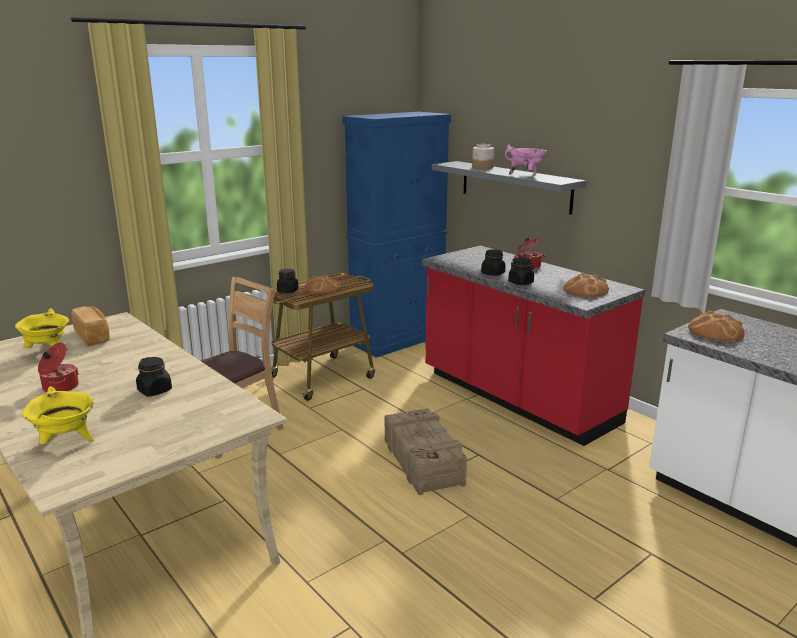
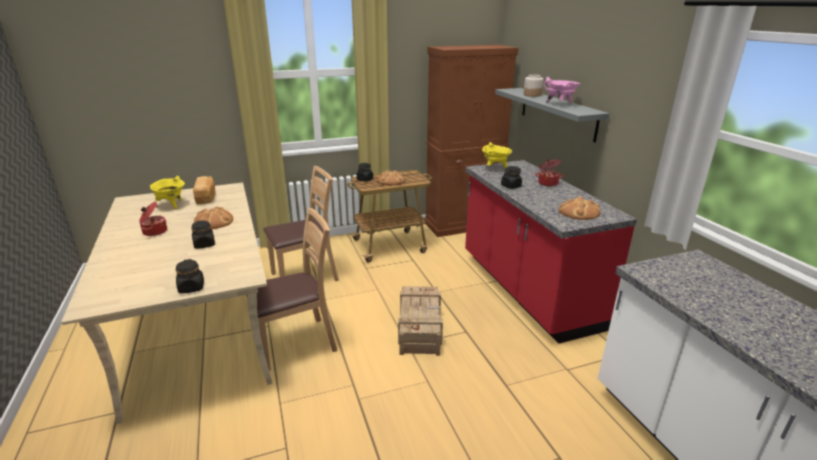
camera: 20 degrees right, 5 degrees up
yellow cooking pot [22,386,94,444] -> yellow cooking pot moved to [482,142,512,169]
blue cabinet [342,112,451,358] -> brown cabinet [425,45,519,237]
black jar [508,258,534,285] -> black jar moved to [176,259,204,293]
bread [688,311,745,342] -> bread moved to [194,207,233,229]
none -> brown chair [246,208,337,371]

